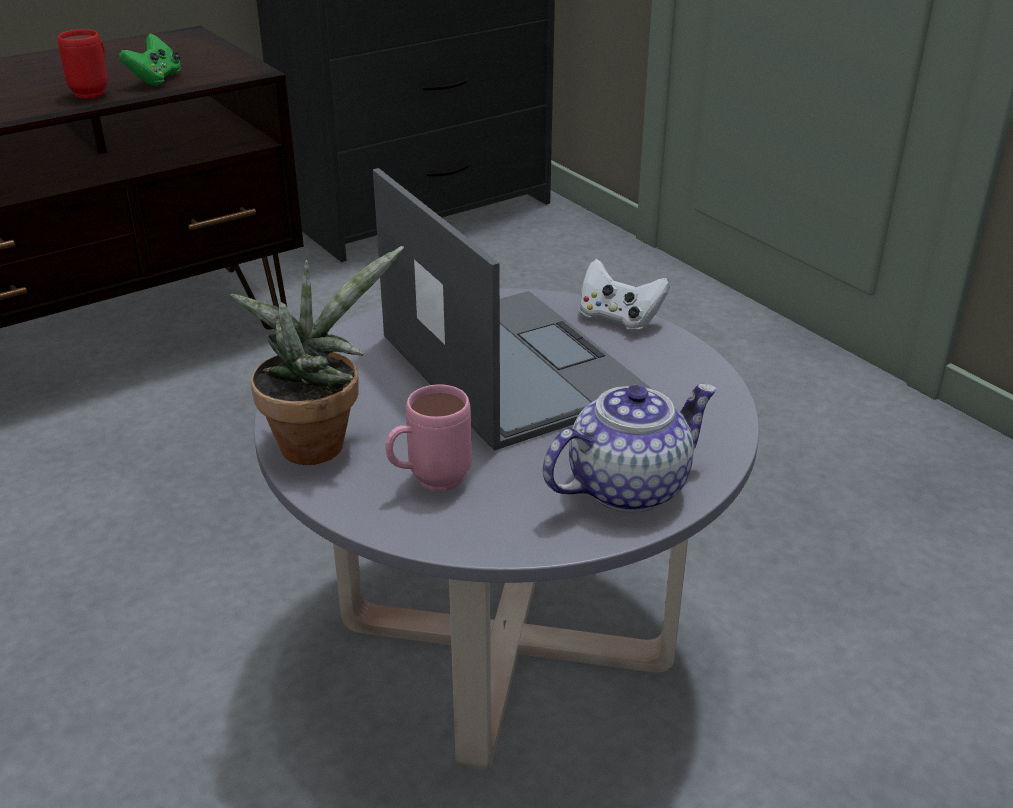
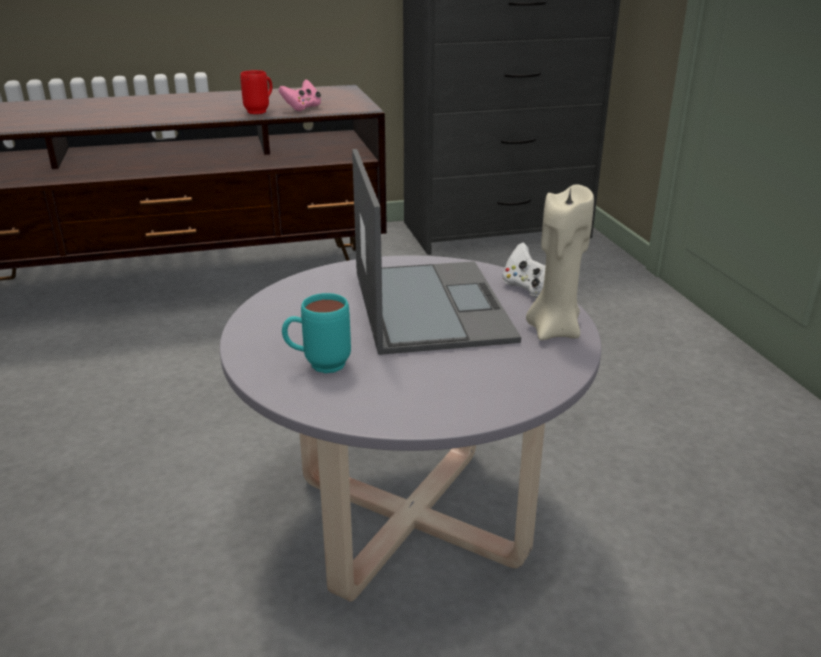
camera: 20 degrees right, 5 degrees down
green game controller [119,33,181,86] -> pink game controller [279,79,321,111]
potted plant [230,246,404,465] -> none
pink mug [386,384,472,491] -> turquoise mug [282,293,351,373]
teapot [543,383,717,512] -> none
none -> beige candle [526,184,594,340]

